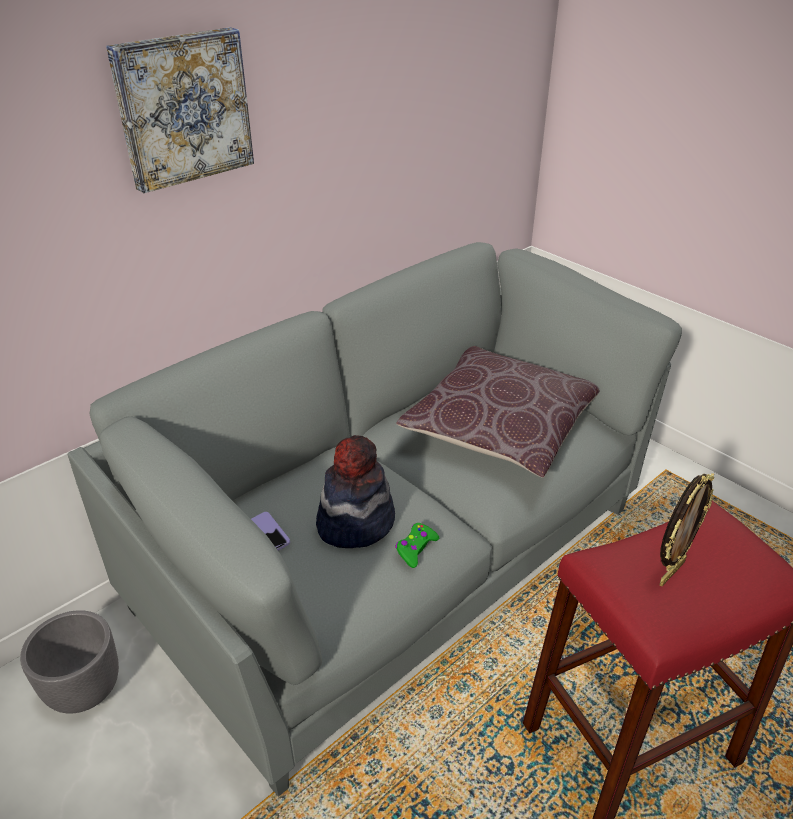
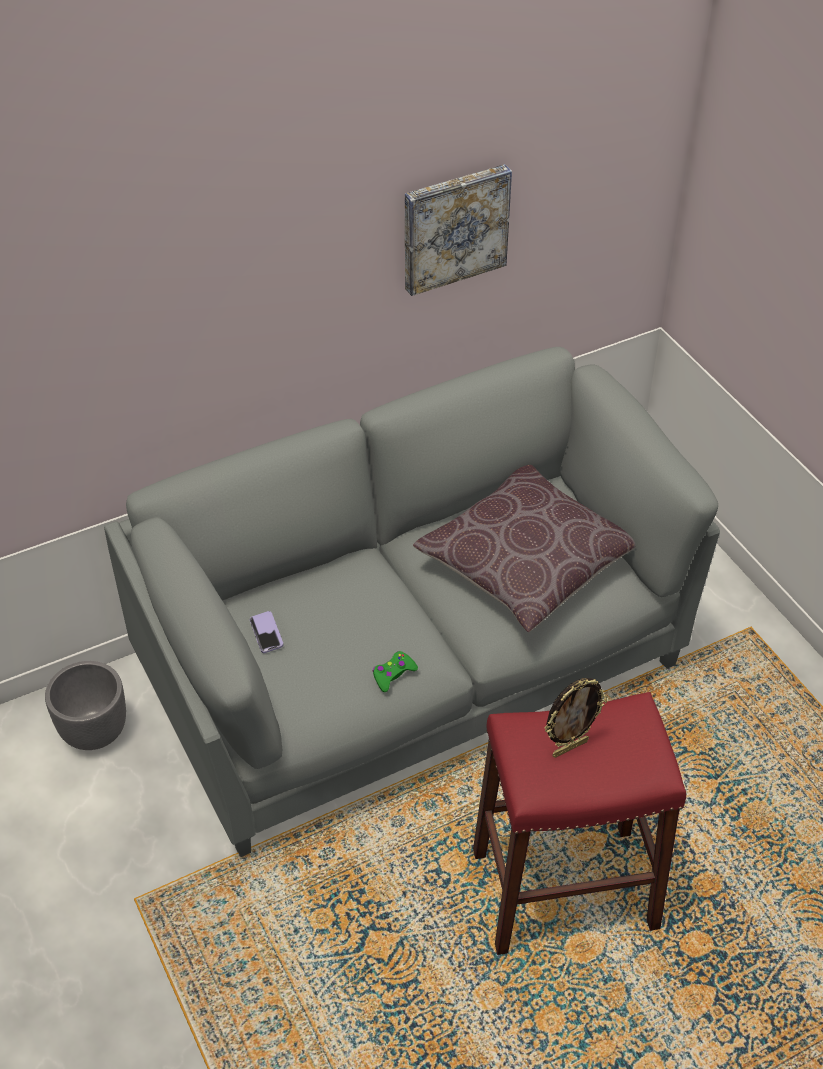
camera: 15 degrees right, 10 degrees up
picture [106,27,254,193] -> picture moved to [405,164,512,296]
hat [316,435,395,548] -> none

